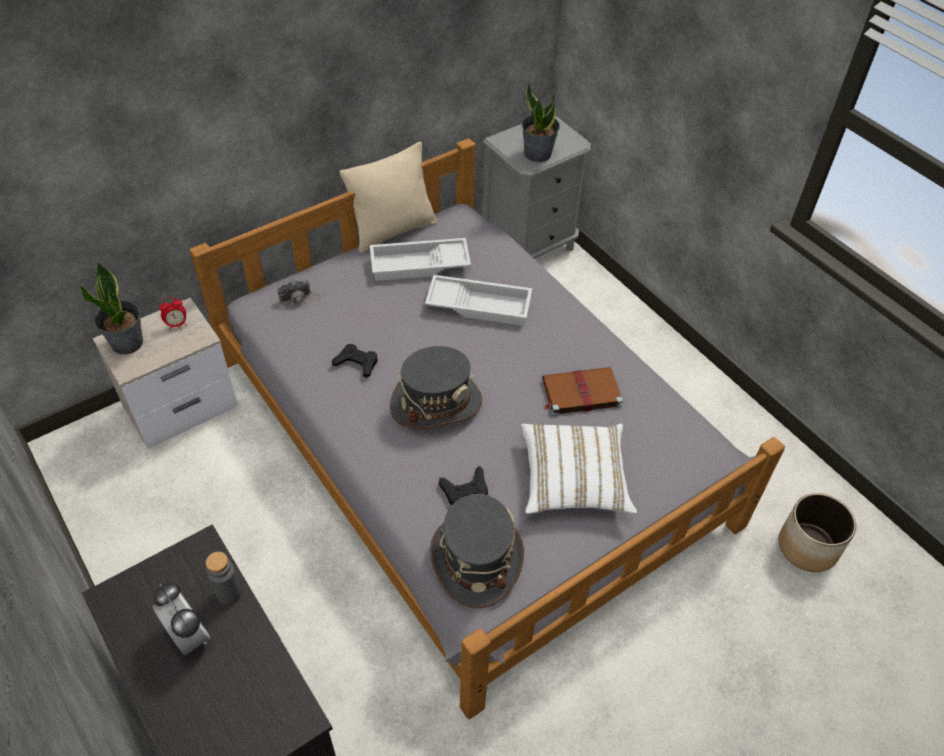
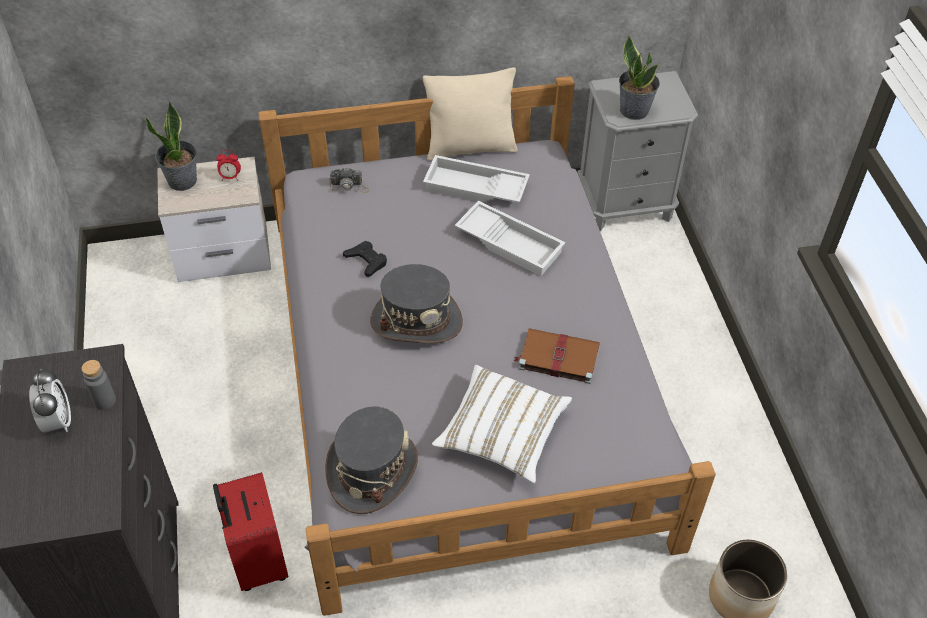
camera: 25 degrees right, 0 degrees up
black game controller [439,466,488,505] -> none
none -> red suitcase [213,472,288,591]

